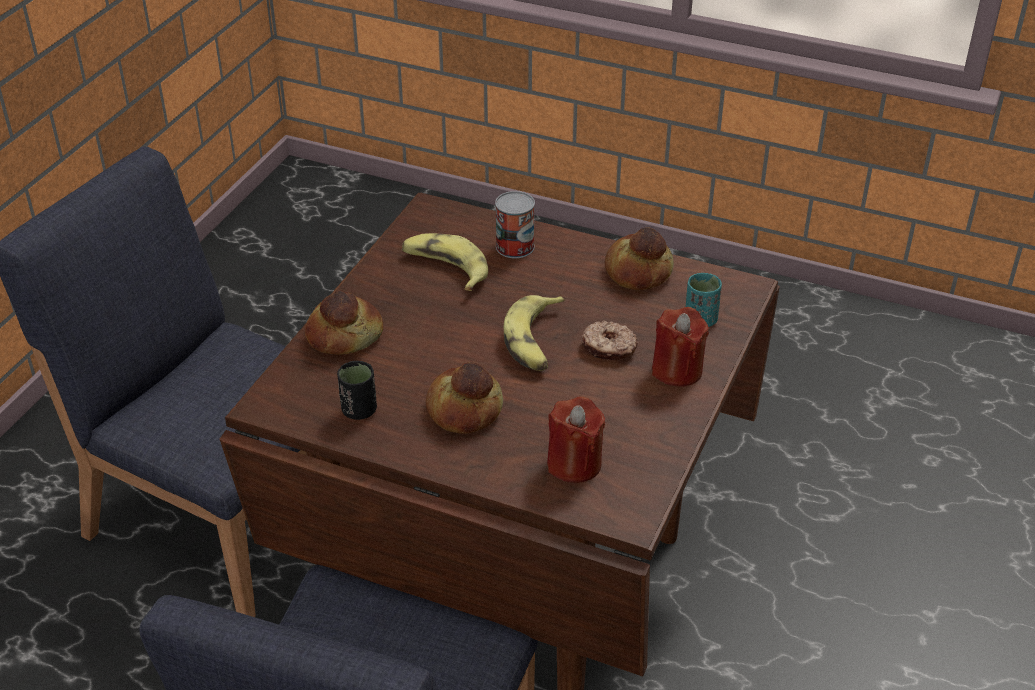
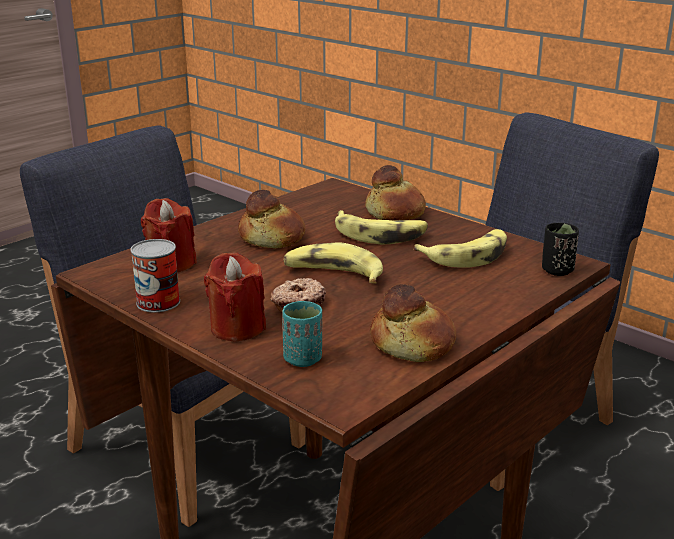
camera: 110 degrees right, 15 degrees down
black cup [337,361,377,420] -> black cup moved to [542,223,579,276]
can [495,191,535,258] -> can moved to [131,239,180,313]
none -> banana [335,210,428,245]

